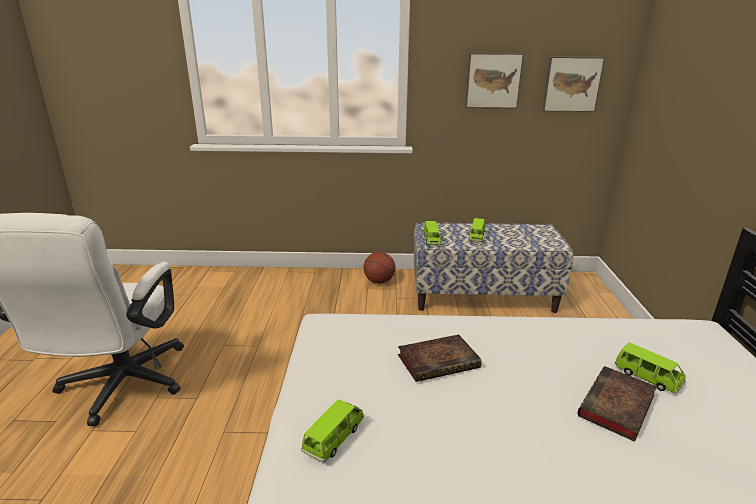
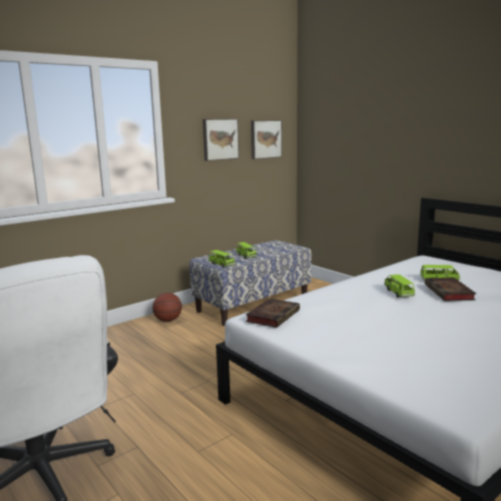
camera: 40 degrees left, 10 degrees down
green toy car [301,399,364,462] -> green toy car moved to [384,274,415,297]
book [398,335,482,382] -> book moved to [246,299,300,328]

